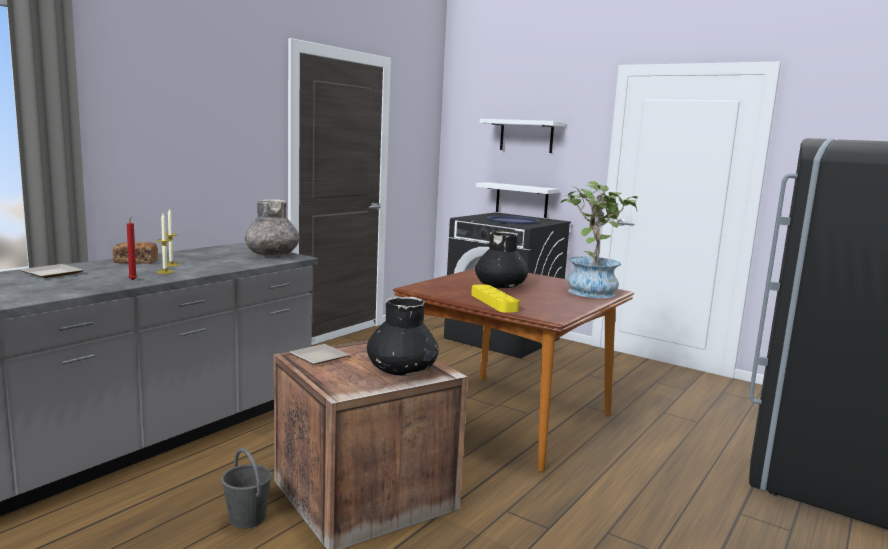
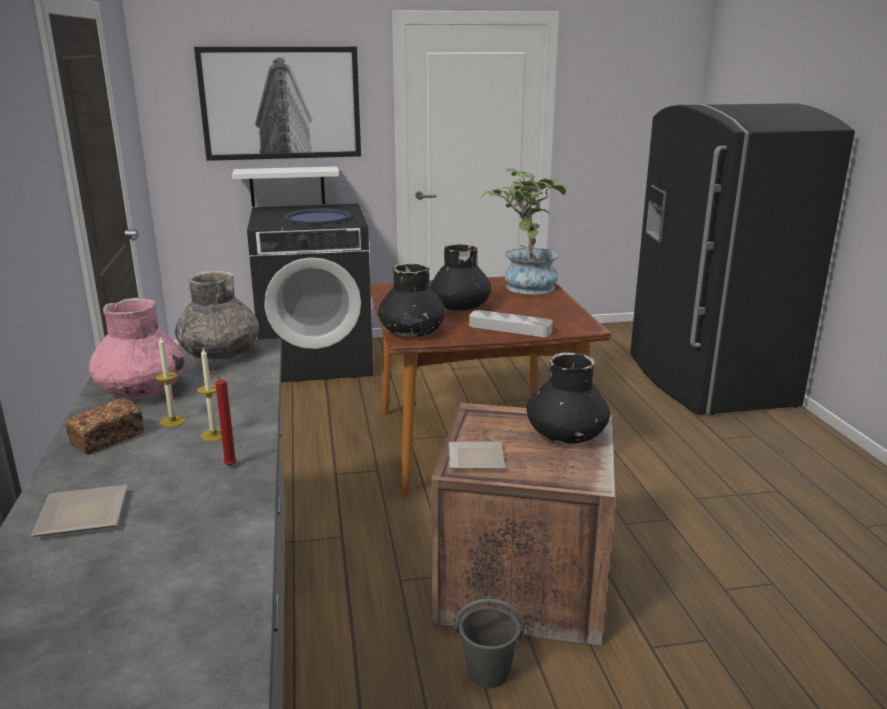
camera: 45 degrees left, 10 degrees up
yellow tray [471,284,519,313] -> grey tray [469,310,553,337]
white shelf [480,119,565,153] -> picture [194,47,361,161]
none -> pink vase [89,298,185,398]
none -> black vase [378,262,446,337]

